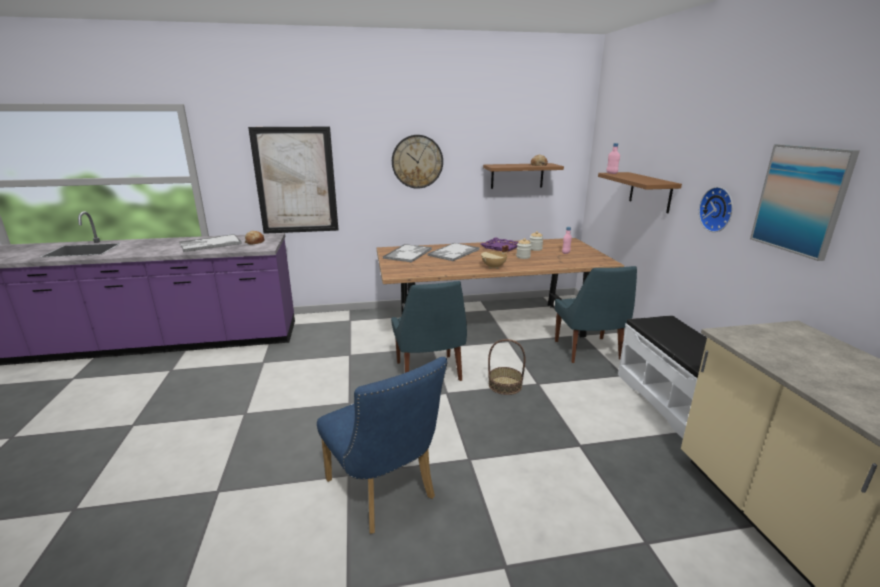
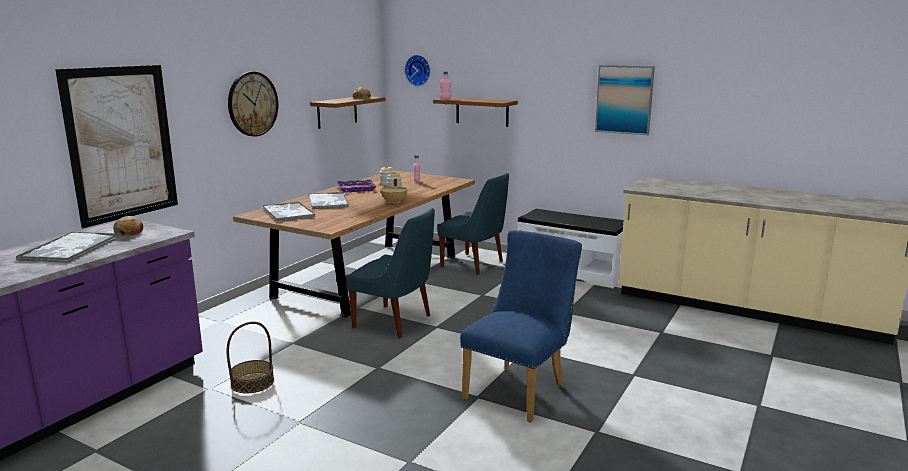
camera: 50 degrees left, 5 degrees down
blue chair [317,357,447,534] -> blue chair turned 60 degrees counterclockwise [460,230,582,423]
basket [488,339,526,395] -> basket moved to [226,322,274,393]
wall clock [699,187,733,232] -> wall clock moved to [404,55,431,87]

